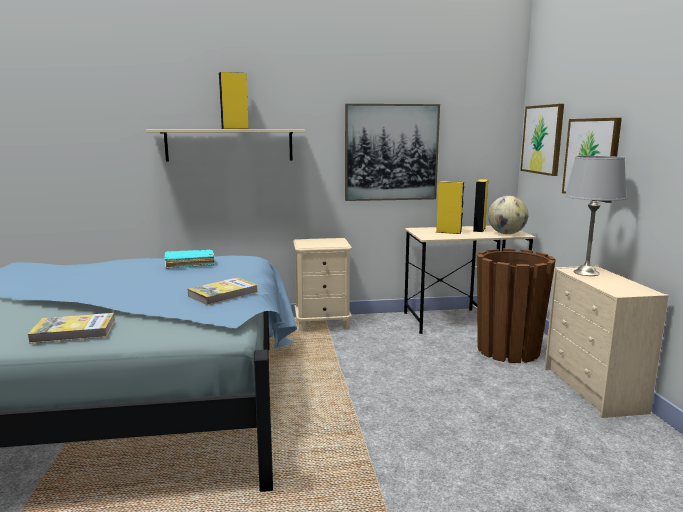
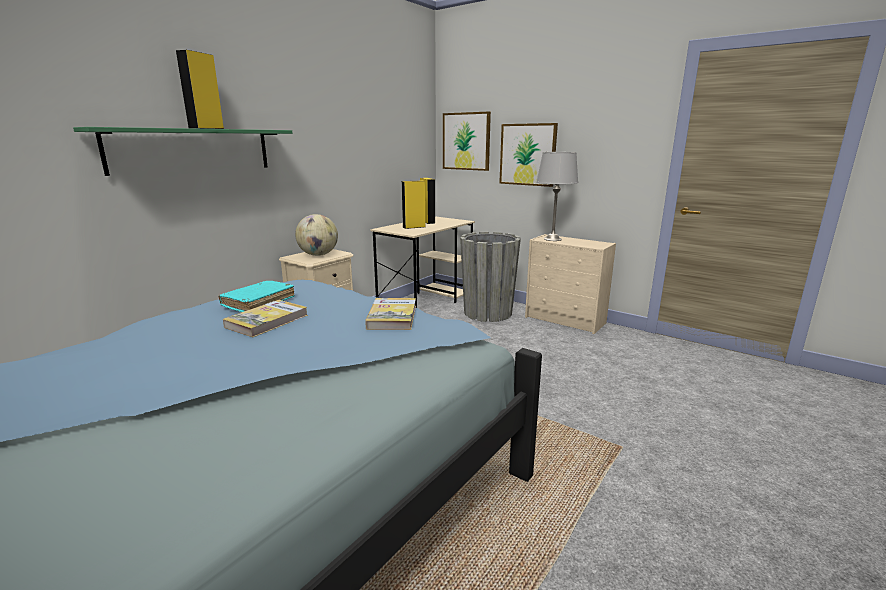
camera: 45 degrees left, 5 degrees up
book [28,313,115,343] -> book moved to [223,300,308,337]
beige shelf [146,129,305,162] -> green shelf [73,127,292,176]
picture [345,104,440,201] -> none
brown planter [477,248,556,363] -> grey planter [460,232,521,322]
globe [488,196,528,234] -> globe moved to [295,214,338,256]

